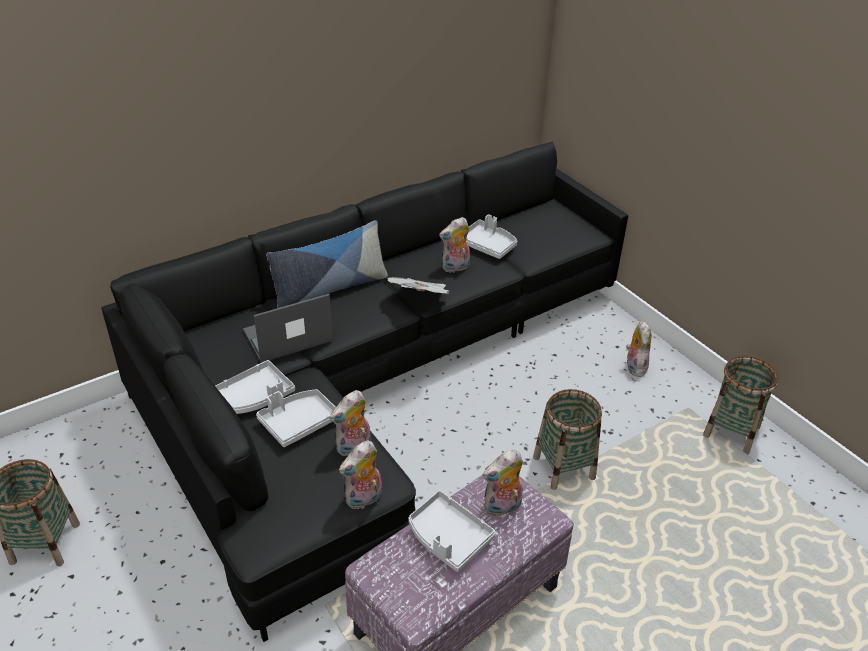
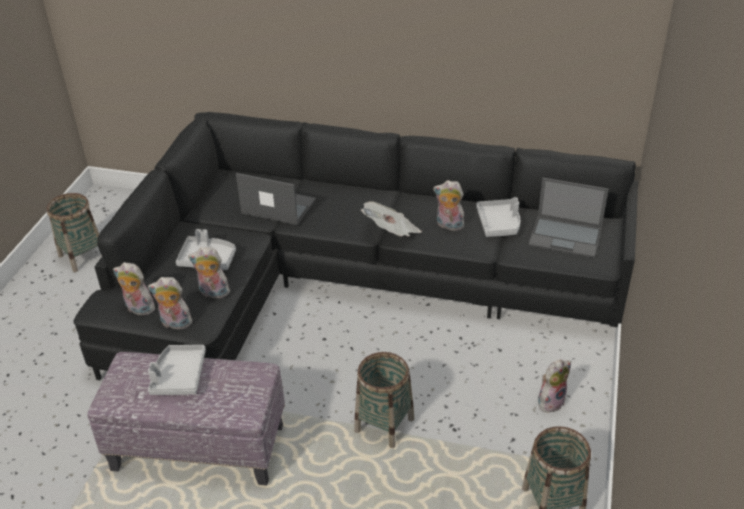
camera: 50 degrees right, 0 degrees up
grey tray [215,360,295,414] -> none
pillow [266,220,388,308] -> none
plush toy [483,450,523,516] -> plush toy moved to [113,262,155,316]
none -> laptop [529,178,608,258]

